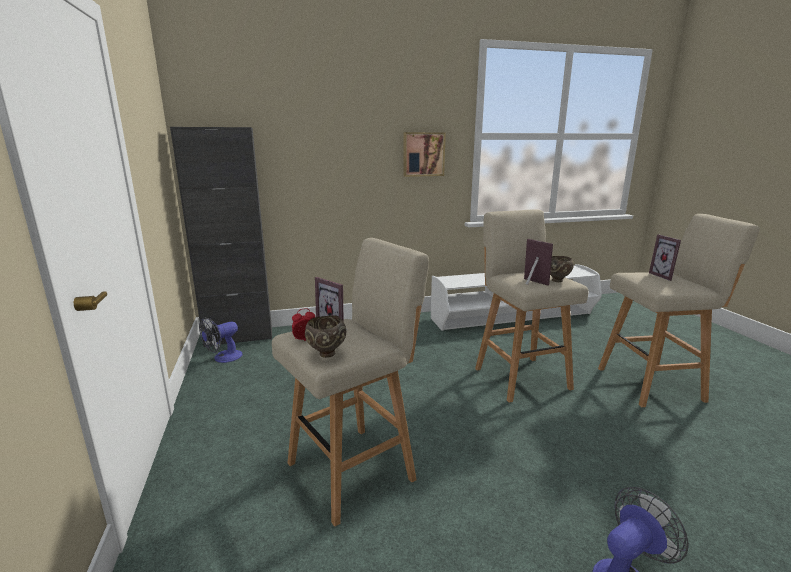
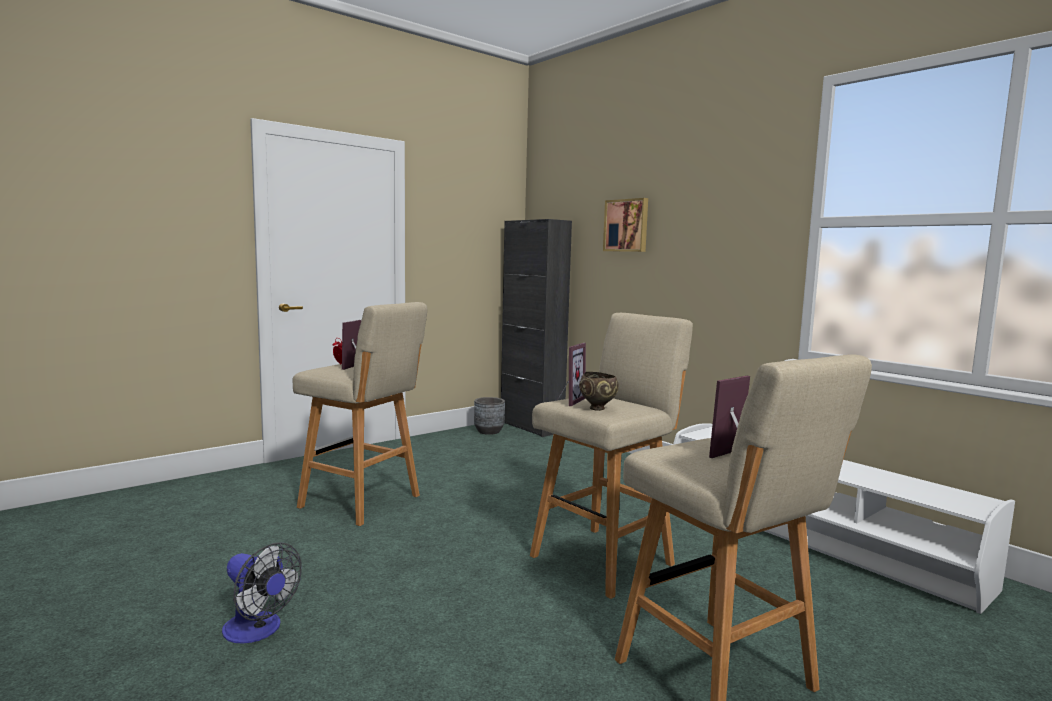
camera: 65 degrees right, 10 degrees down
fan [199,317,243,363] -> grey planter [474,397,505,435]
brown bowl [305,315,346,358] -> none
picture [403,132,446,177] -> picture moved to [603,198,648,252]

